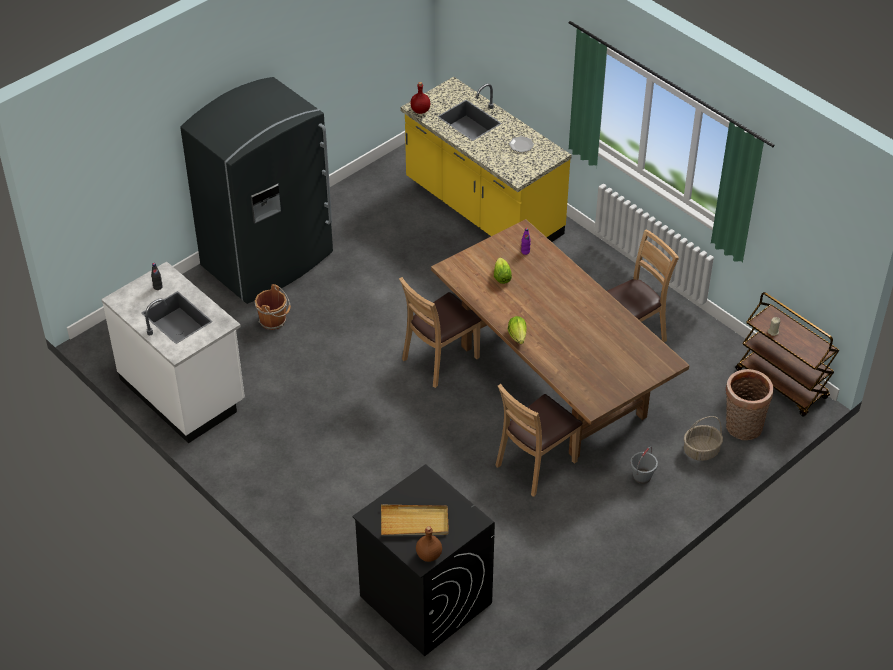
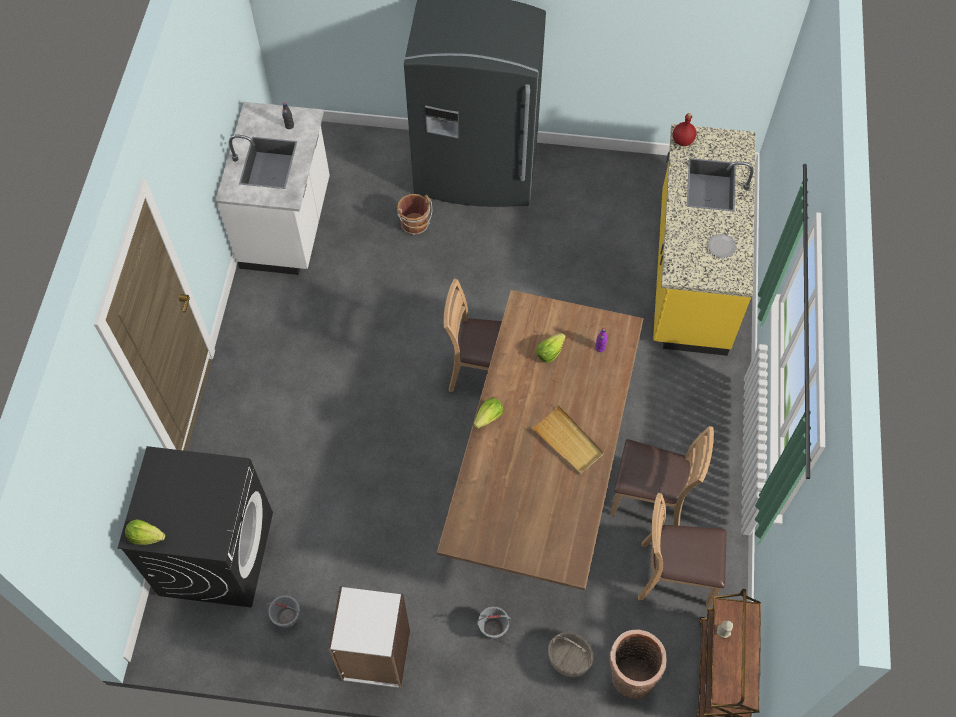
camera: 50 degrees right, 15 degrees up
beige tray [381,505,448,535] -> beige tray moved to [531,405,604,475]
brown bottle [416,526,442,562] -> lettuce [125,519,165,545]
brown chair [496,384,582,497] -> brown chair moved to [638,493,727,607]
none -> grey bucket [267,595,301,628]
none -> white bookcase [328,587,410,688]

